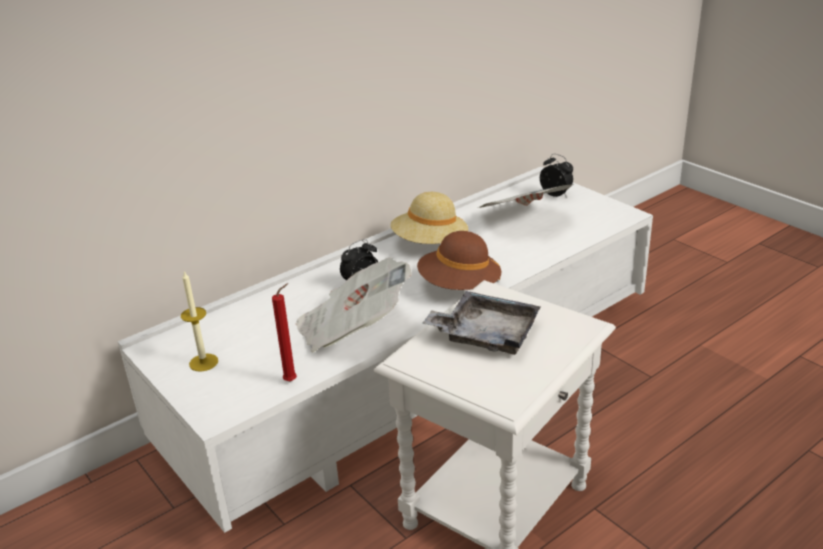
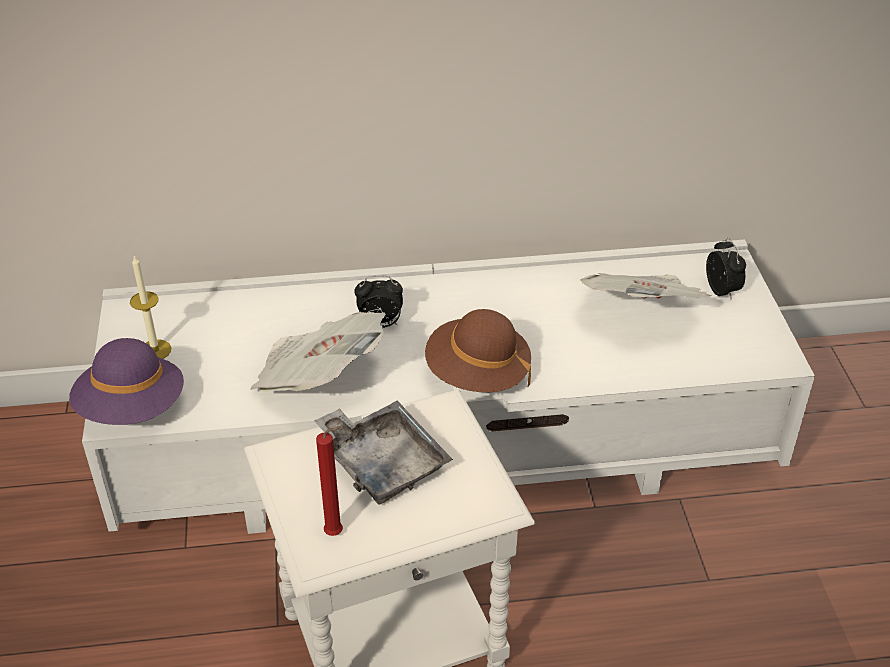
camera: 30 degrees right, 10 degrees up
red candle [272,283,297,382] -> red candle moved to [316,426,343,536]
beige hat [390,192,468,244] -> none
none -> purple hat [69,338,184,425]

